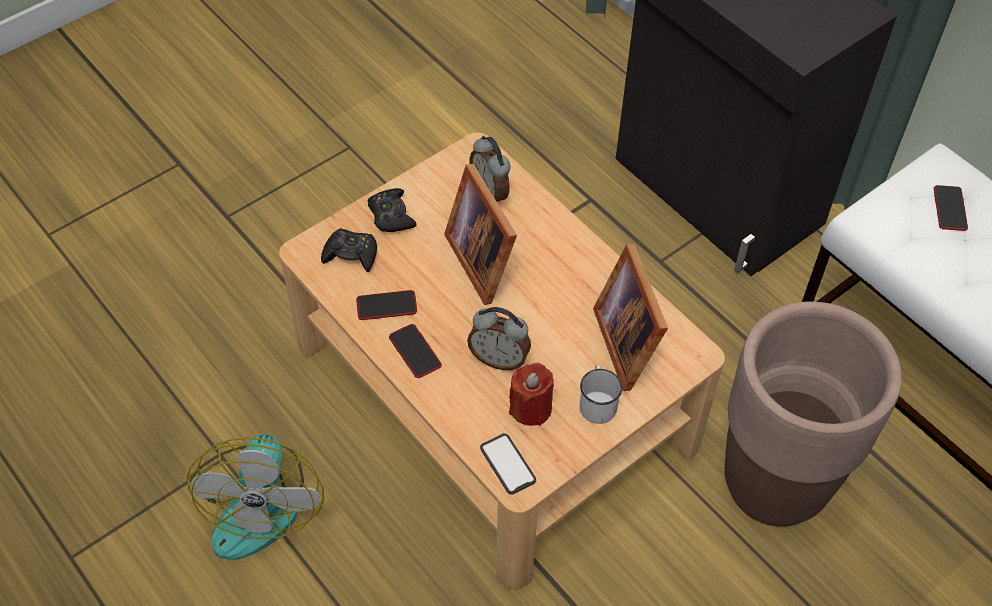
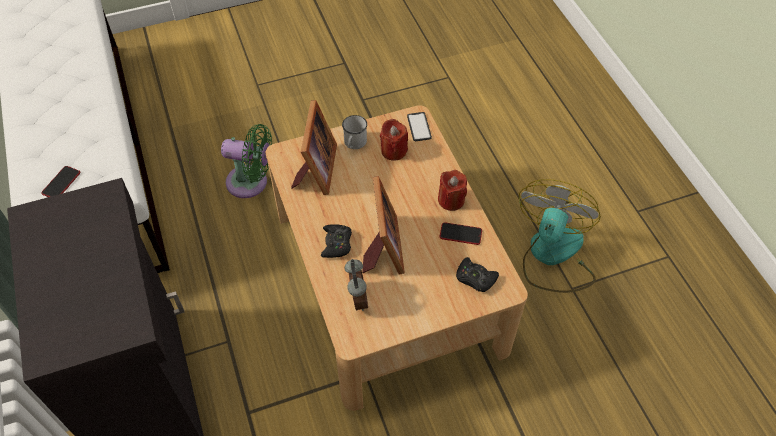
camera: 160 degrees left, 0 degrees up
black game controller [368,188,417,232] -> black game controller moved to [321,224,352,258]
phone [389,324,442,378] -> red candle [438,170,467,211]
alarm clock [467,307,531,370] -> none
brown planter [724,302,902,527] -> green fan [221,124,272,198]

